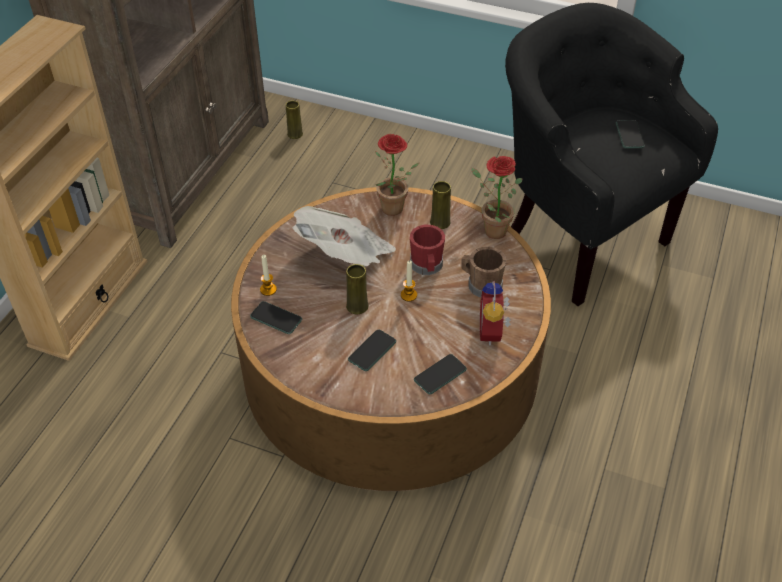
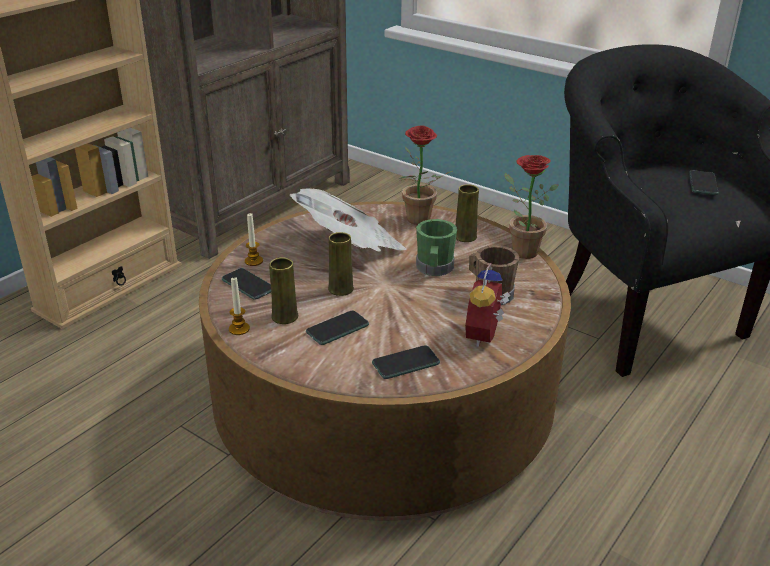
camera: 15 degrees right, 15 degrees down
yellow vase [286,100,303,139] -> yellow vase moved to [269,257,298,324]
candle [401,261,417,302] -> candle moved to [229,277,250,335]
red mug [410,225,445,275] -> green mug [416,219,457,276]

